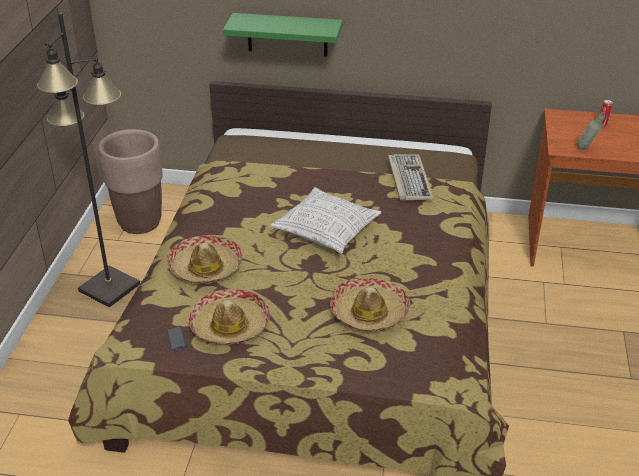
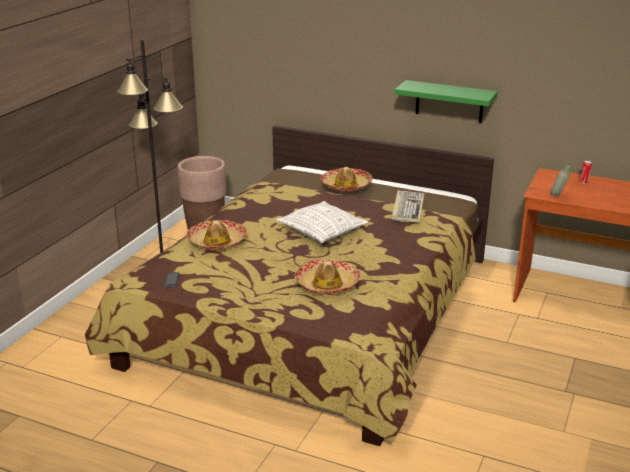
camera: 15 degrees right, 10 degrees down
hat [188,289,271,345] -> hat moved to [320,167,372,192]
green shelf [223,13,343,57] -> green shelf moved to [394,80,498,123]

